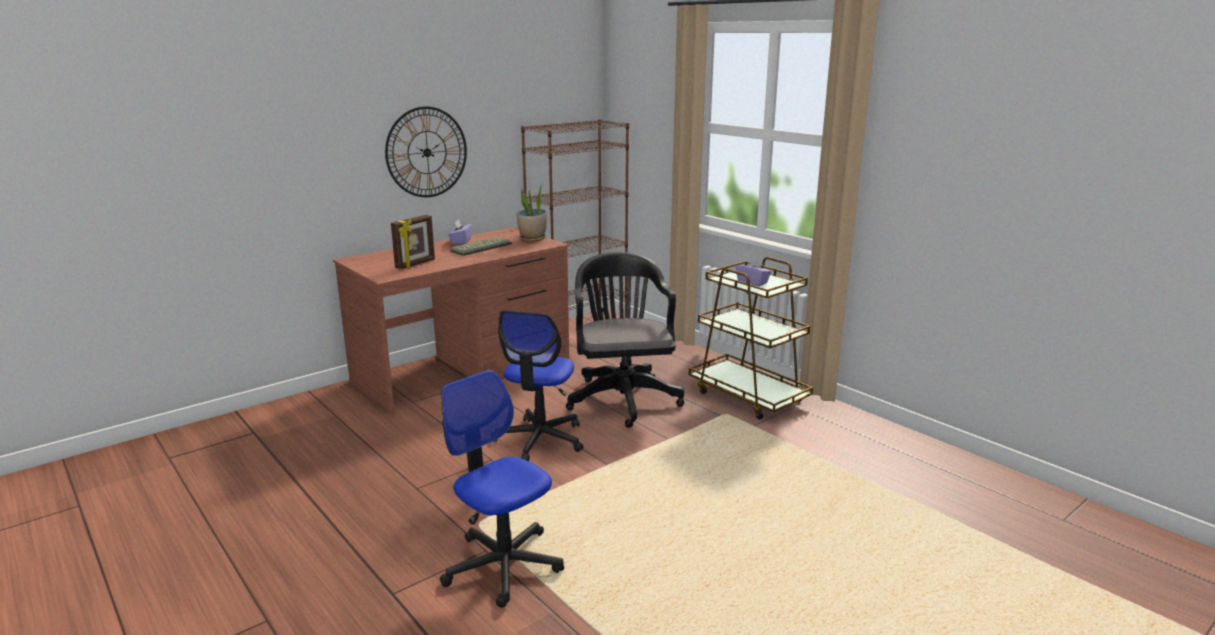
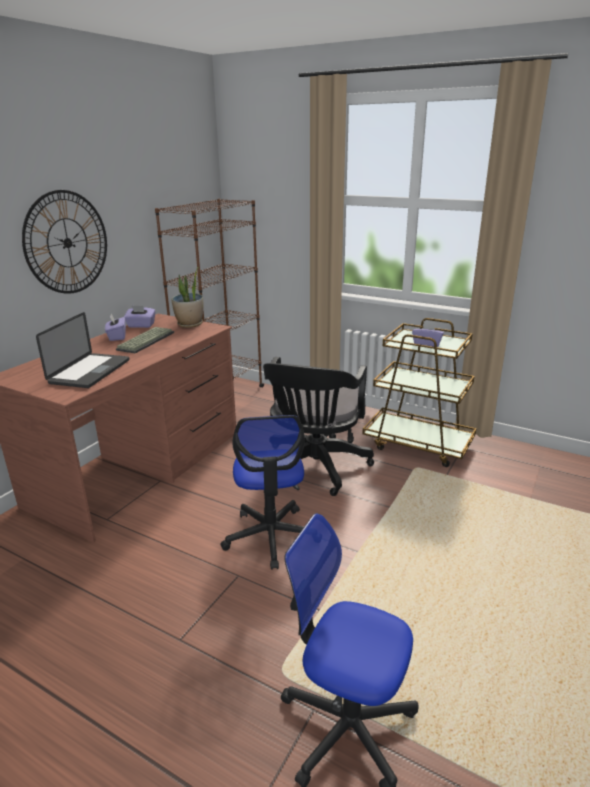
camera: 20 degrees left, 5 degrees up
picture frame [391,215,435,269] -> laptop [36,312,130,388]
black office chair [566,252,684,428] -> black office chair turned 135 degrees counterclockwise [263,357,374,496]
none -> purple tissue box [124,305,155,328]

